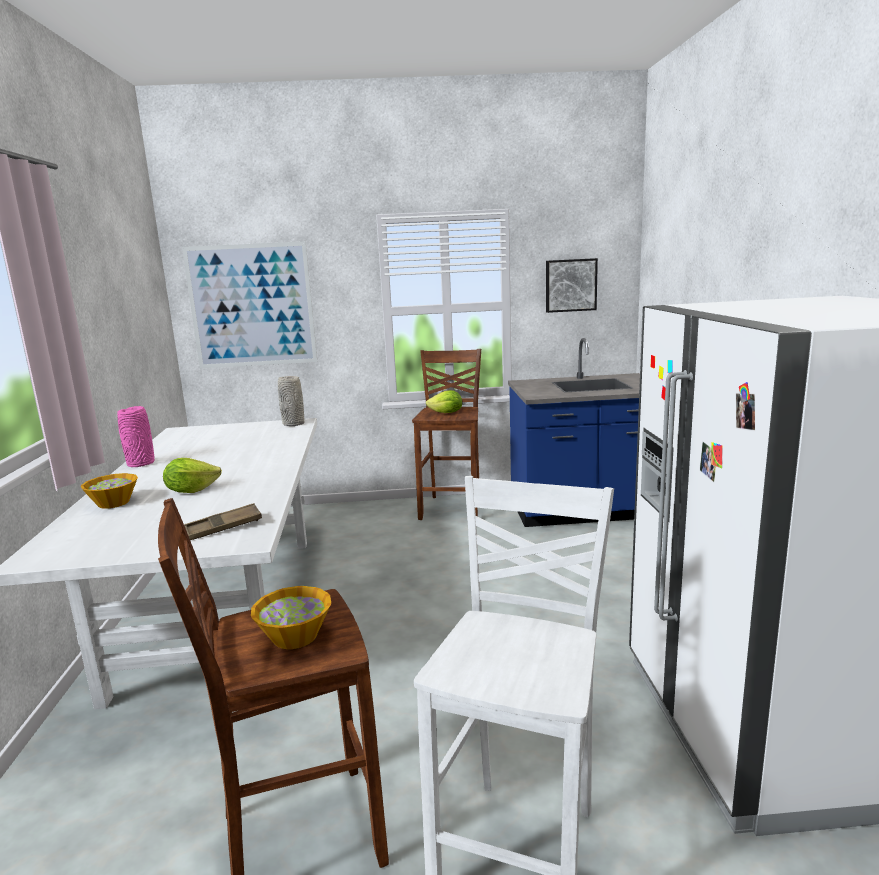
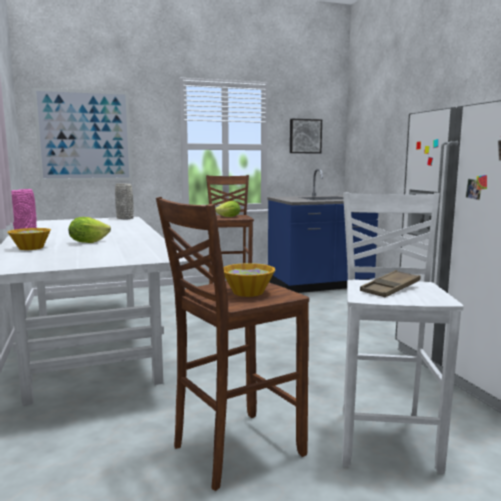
camera: 15 degrees left, 5 degrees down
brown tray [184,503,262,540] -> brown tray moved to [360,270,421,297]

